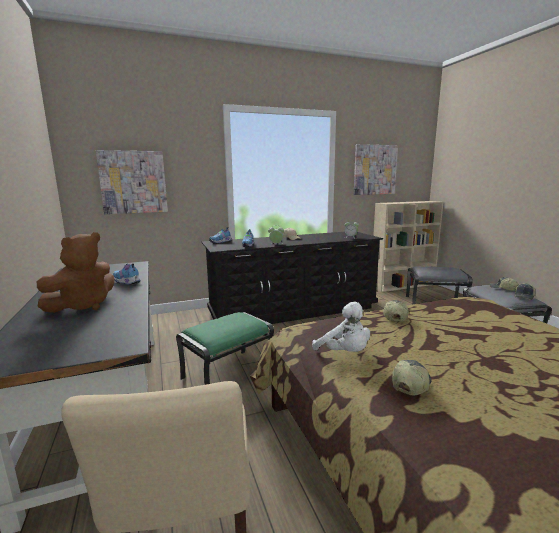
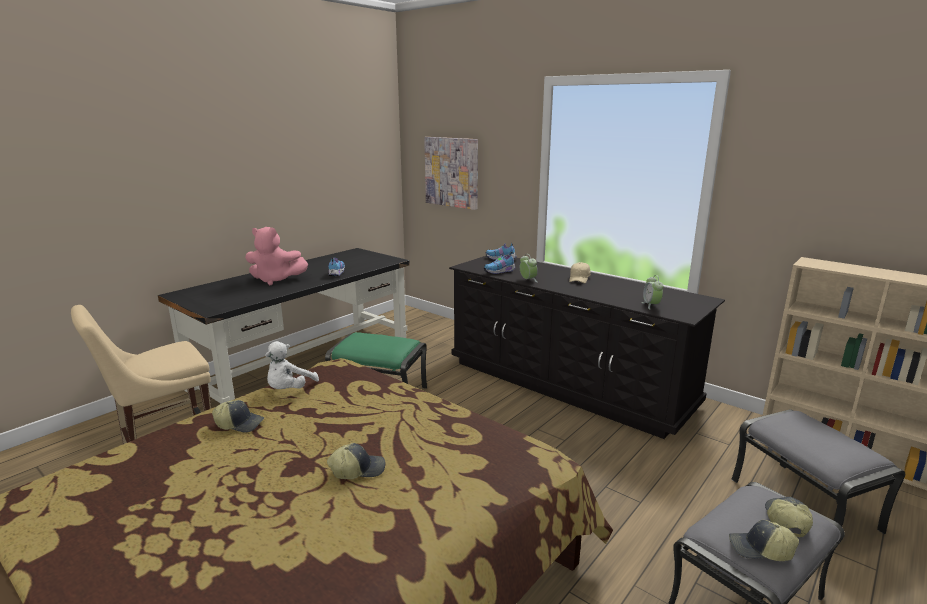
camera: 60 degrees right, 5 degrees up
brown plush toy [37,232,115,313] -> pink plush toy [245,227,308,285]
picture [354,144,398,195] -> none
cap [383,300,409,322] -> cap moved to [327,443,385,479]

